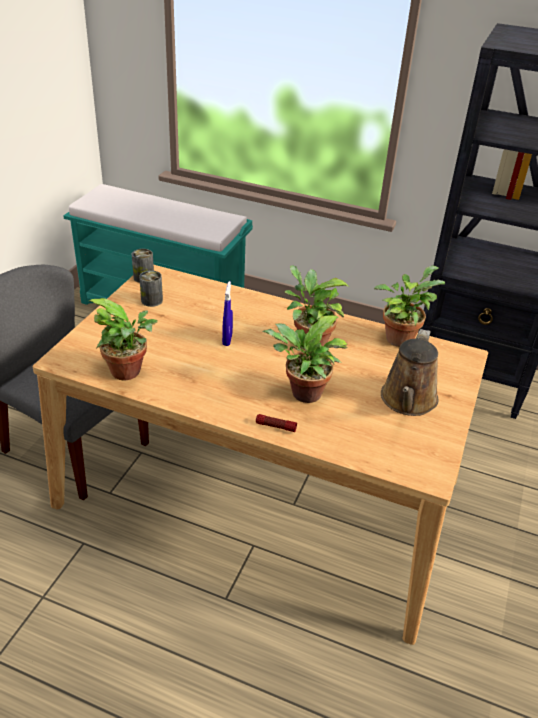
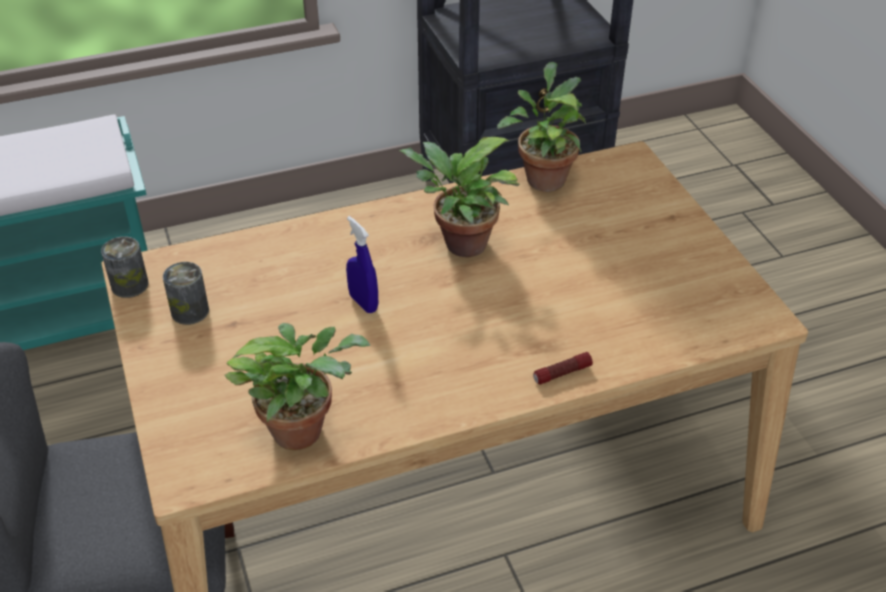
camera: 40 degrees left, 5 degrees up
potted plant [262,315,348,403] -> none
brown watering can [381,329,439,416] -> none

